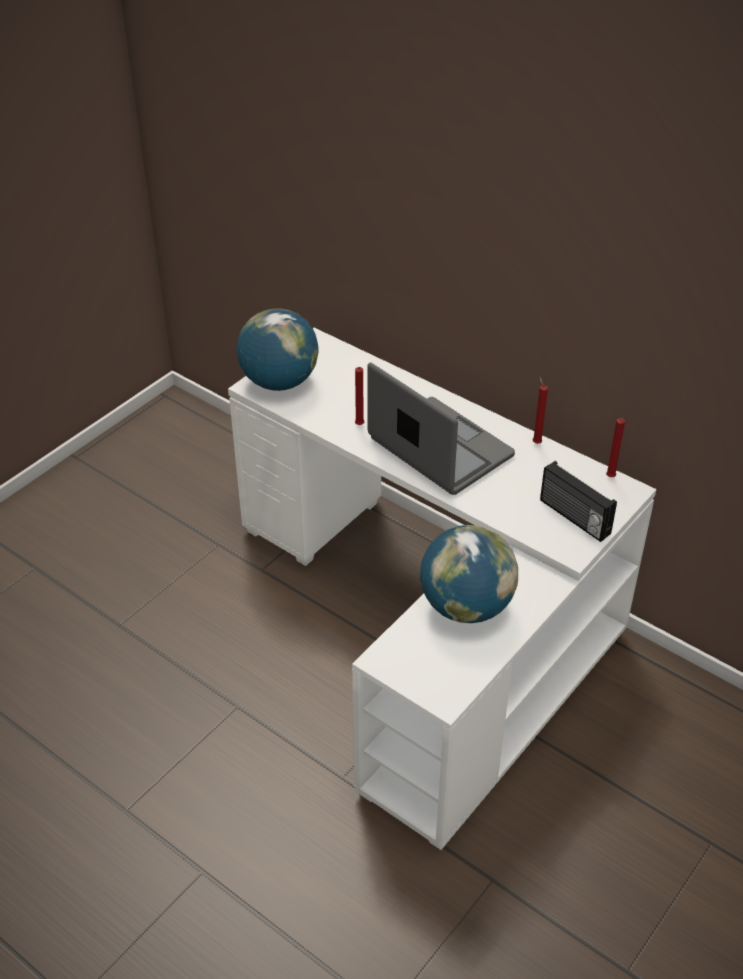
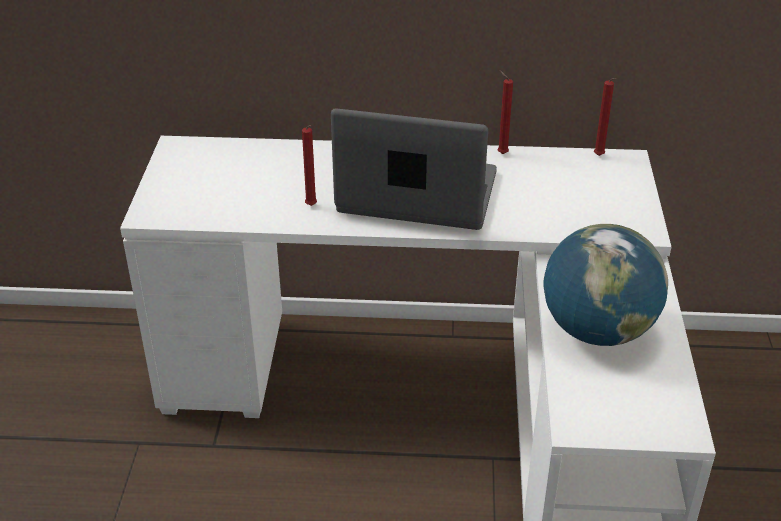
camera: 35 degrees left, 5 degrees down
globe [237,308,319,391] -> none
radio [540,461,617,542] -> none

